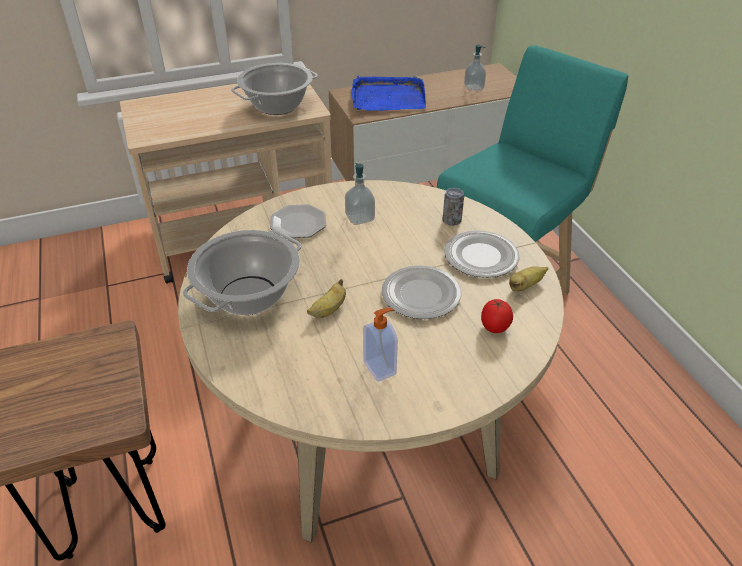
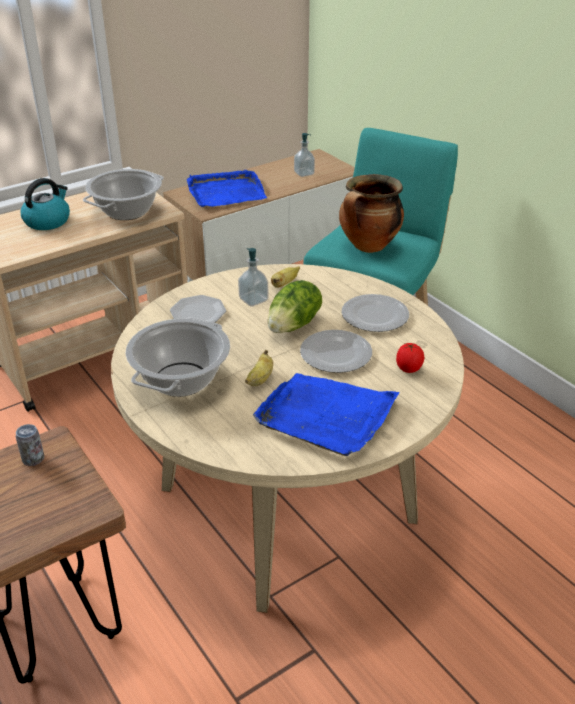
camera: 15 degrees left, 5 degrees down
soap dispenser [363,308,398,382] -> blue tray [253,373,400,456]
can [442,188,464,226] -> can moved to [16,424,44,466]
banana [509,266,548,292] -> banana moved to [271,266,300,288]
none -> kettle [21,178,70,230]
none -> lettuce [268,280,322,333]
none -> cooking pot [339,174,404,253]

